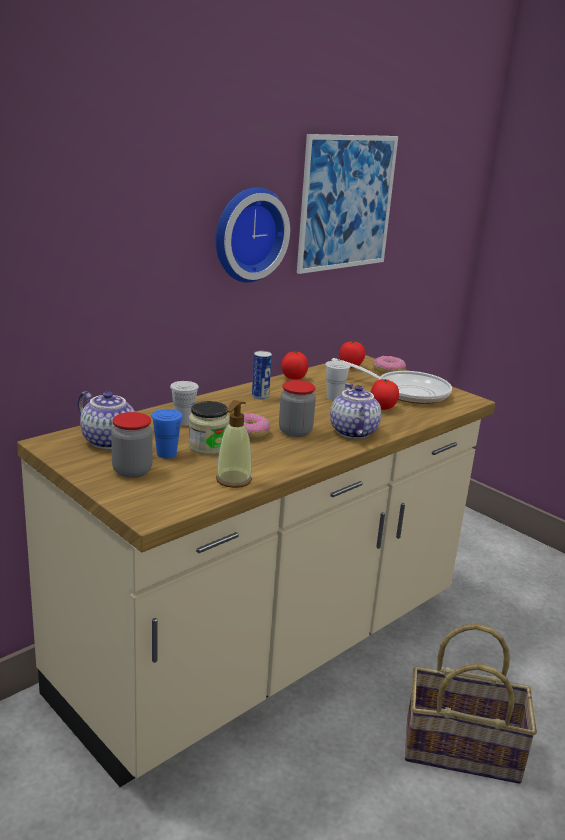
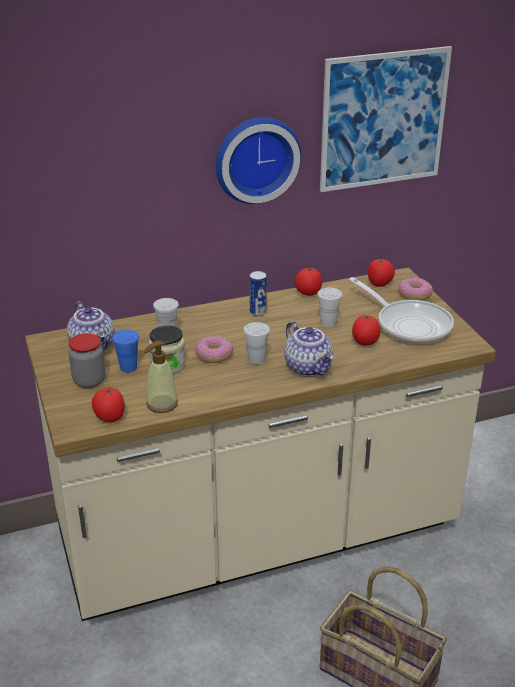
camera: 25 degrees right, 10 degrees up
jar [279,380,316,437] -> white cup [243,322,270,364]
teapot [330,383,381,439] -> teapot turned 135 degrees clockwise [284,321,334,377]
none -> tomato [92,387,125,422]

